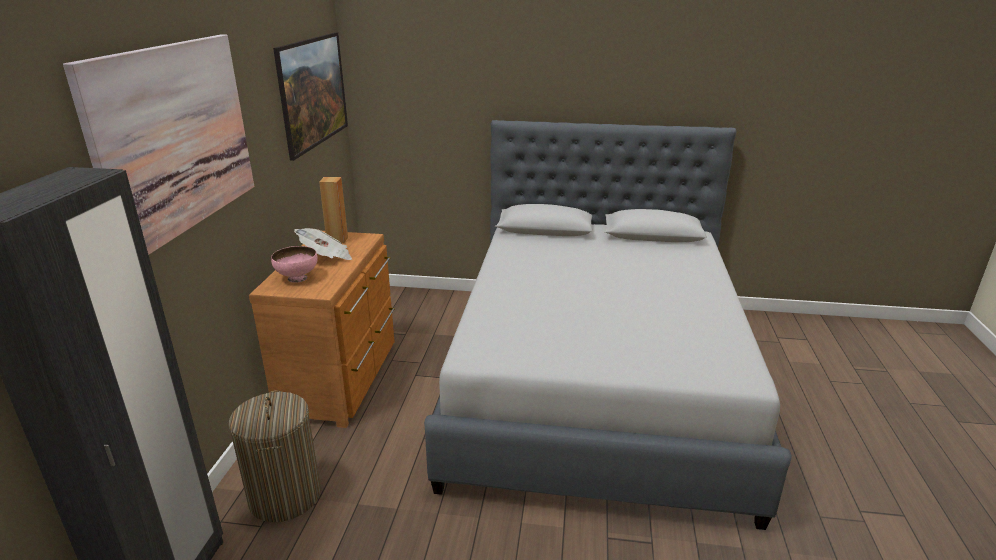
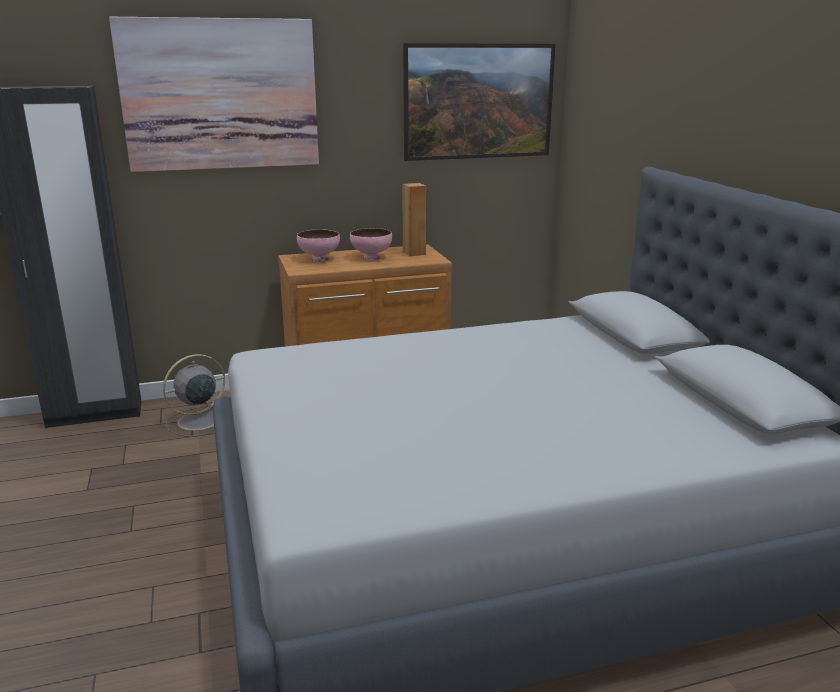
camera: 65 degrees right, 5 degrees down
laundry basket [229,390,321,522] -> grey fan [163,354,225,437]
newspaper [294,228,352,260] -> pink bowl [350,228,392,260]

